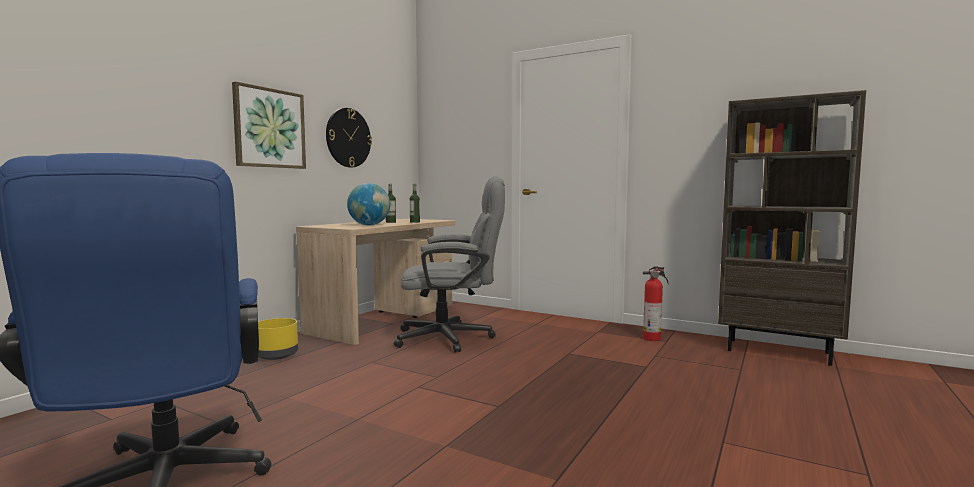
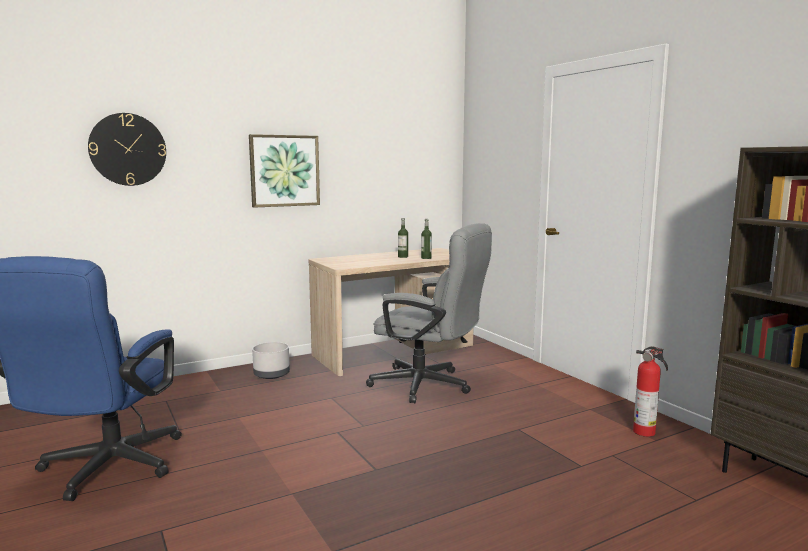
camera: 30 degrees right, 5 degrees up
yellow planter [258,318,298,360] -> grey planter [252,342,290,379]
wall clock [326,108,372,168] -> wall clock moved to [88,113,166,186]
globe [347,183,390,226] -> none

